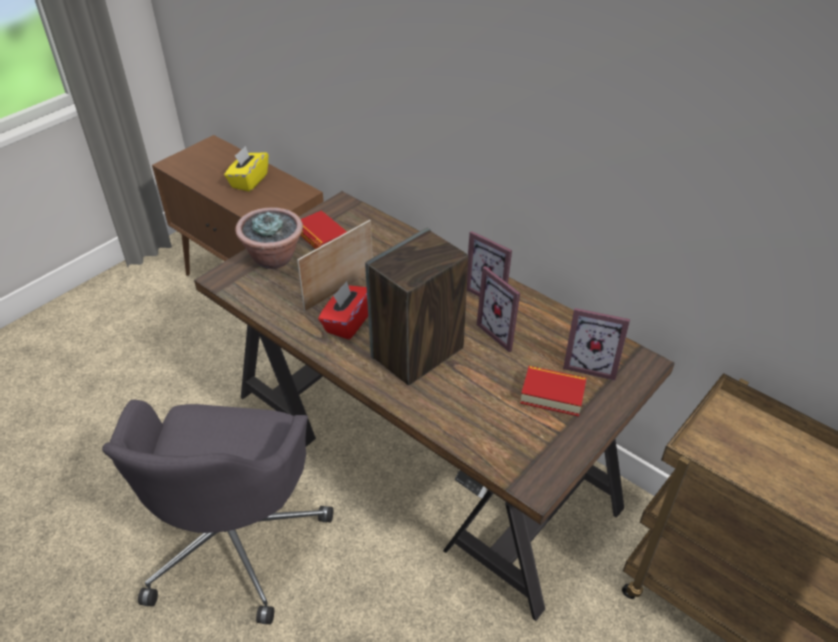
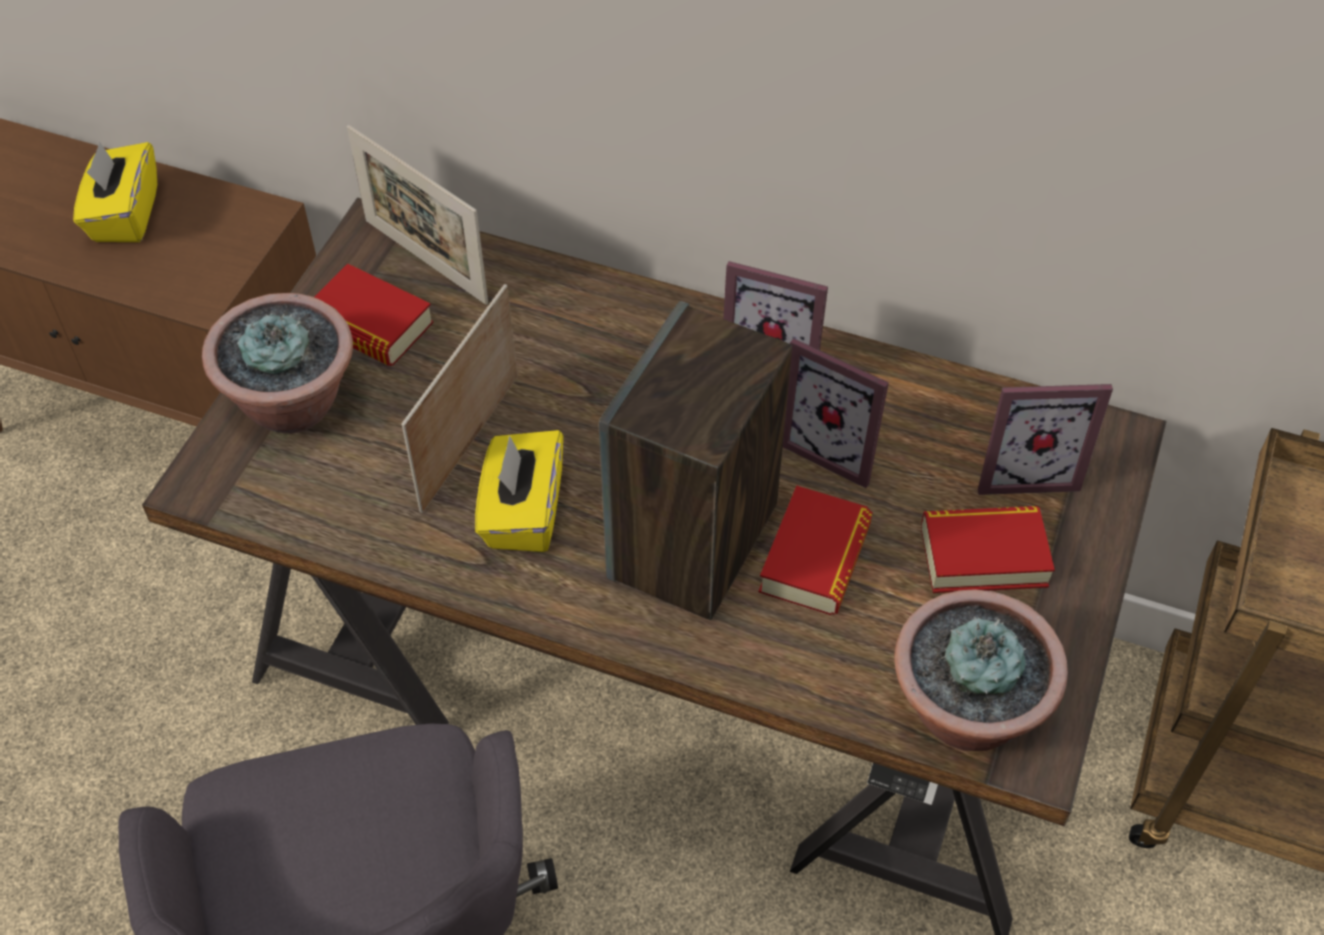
camera: 20 degrees left, 10 degrees up
red tissue box [318,281,368,340] -> yellow tissue box [475,430,563,552]
none -> picture frame [347,125,488,305]
none -> book [759,485,873,615]
none -> potted plant [894,589,1068,751]

